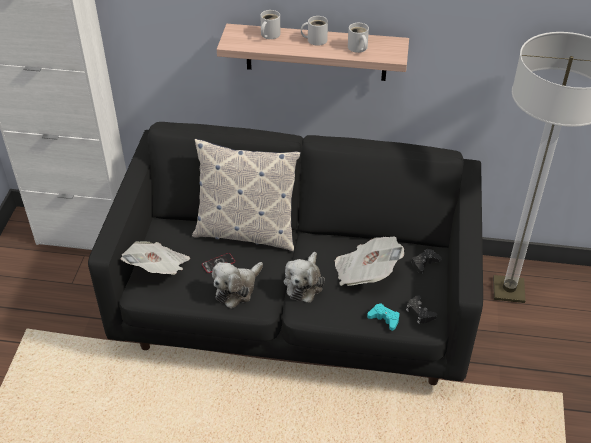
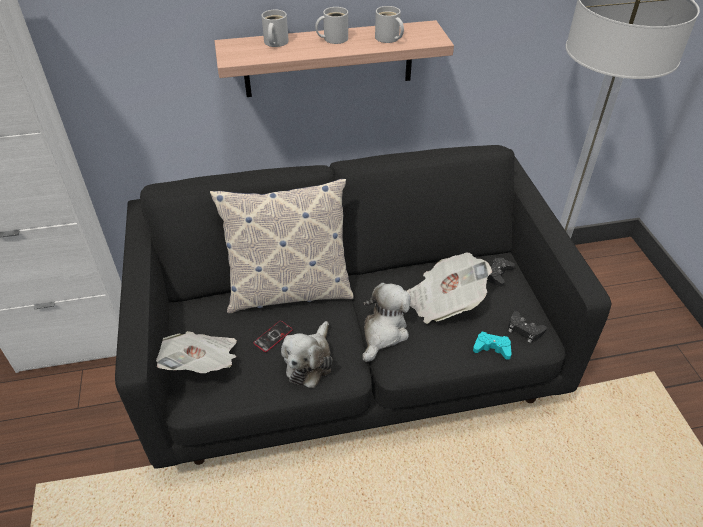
camera: 20 degrees left, 0 degrees up
plush toy [284,252,325,303] -> plush toy turned 150 degrees counterclockwise [362,283,411,362]

